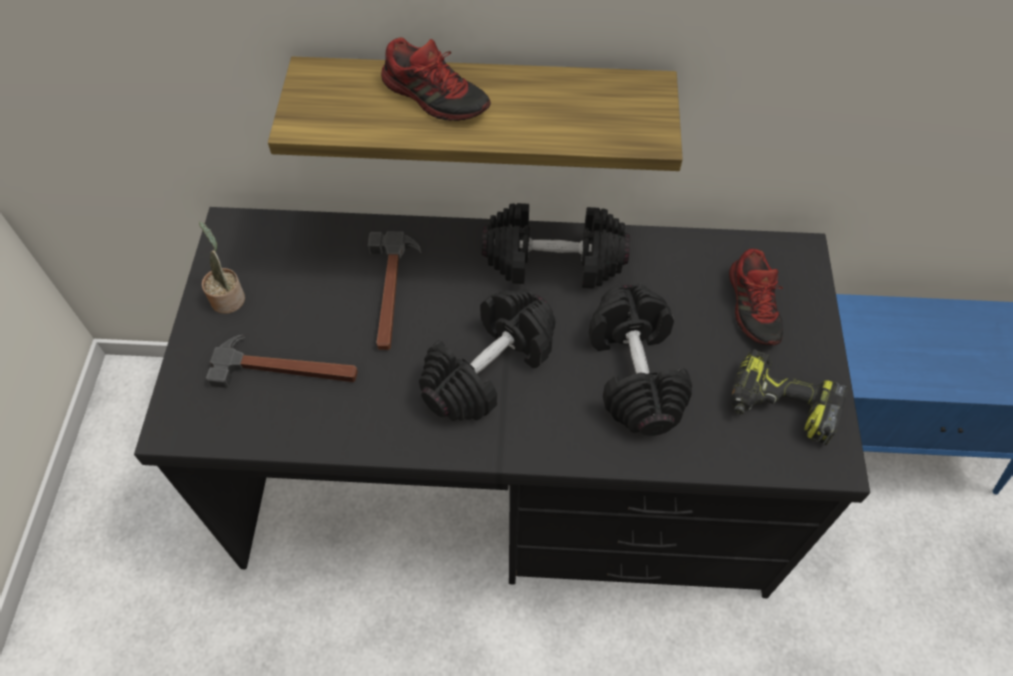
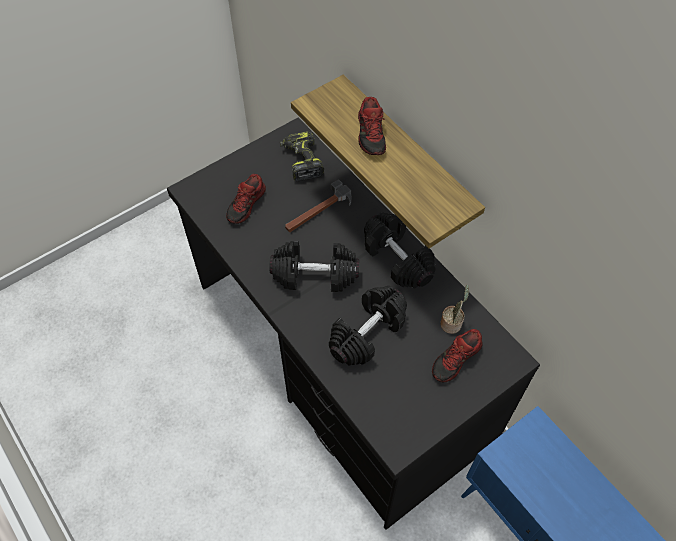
camera: 50 degrees right, 0 degrees up
potted plant [199,222,245,314] -> potted plant moved to [440,285,469,334]
hammer [206,335,358,388] -> shoe [226,174,266,224]
power drill [732,349,849,445] -> power drill moved to [280,131,324,181]

